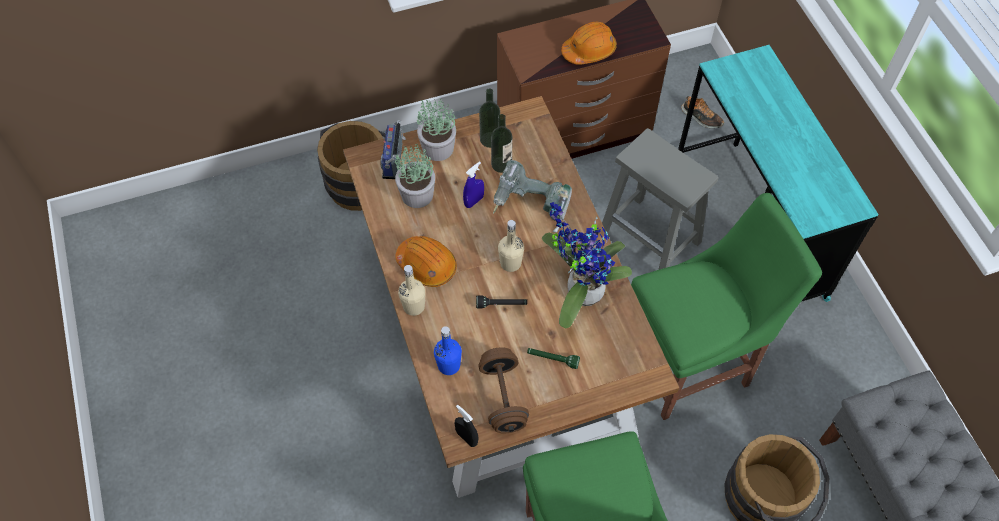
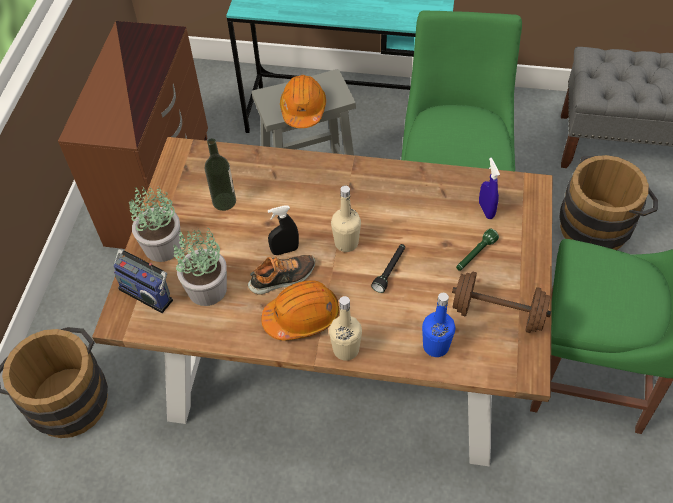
camera: 60 degrees left, 5 degrees down
black spray bottle [455,405,478,447] -> black spray bottle moved to [268,205,299,255]
blue spray bottle [463,161,484,208] -> blue spray bottle moved to [479,158,500,219]
bottle [479,88,500,148] -> none
power drill [493,160,572,232] -> none
potted plant [542,202,632,328] -> none
orange hard hat [561,22,617,65] -> orange hard hat moved to [280,75,326,128]
shoe [681,96,724,128] -> shoe moved to [248,255,315,295]

